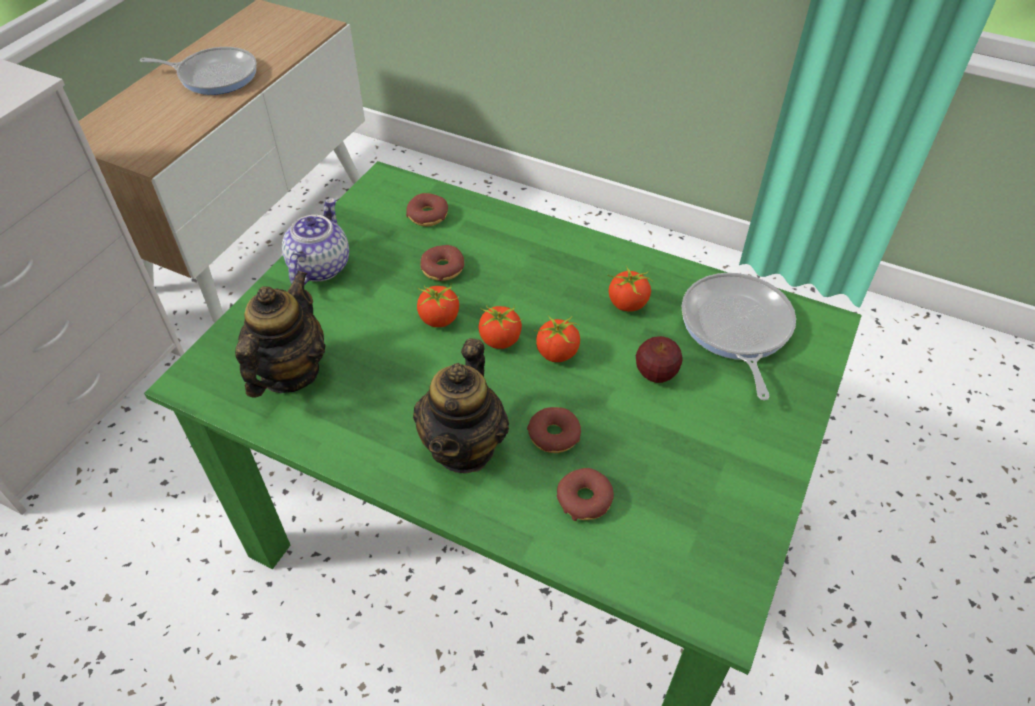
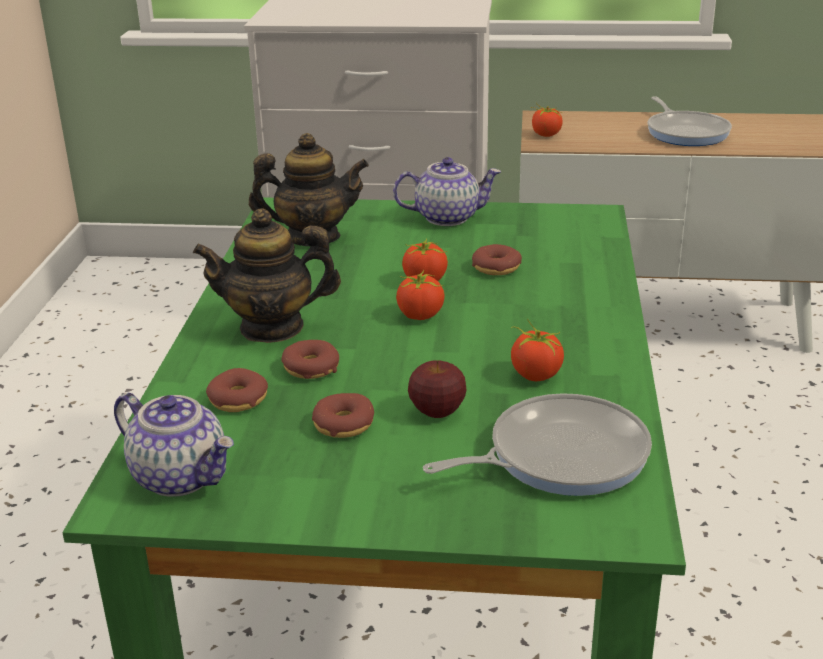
camera: 70 degrees right, 20 degrees down
donut [406,193,448,226] -> donut moved to [312,393,374,438]
tomato [534,316,580,362] -> tomato moved to [532,103,563,137]
none -> teapot [114,393,234,497]

